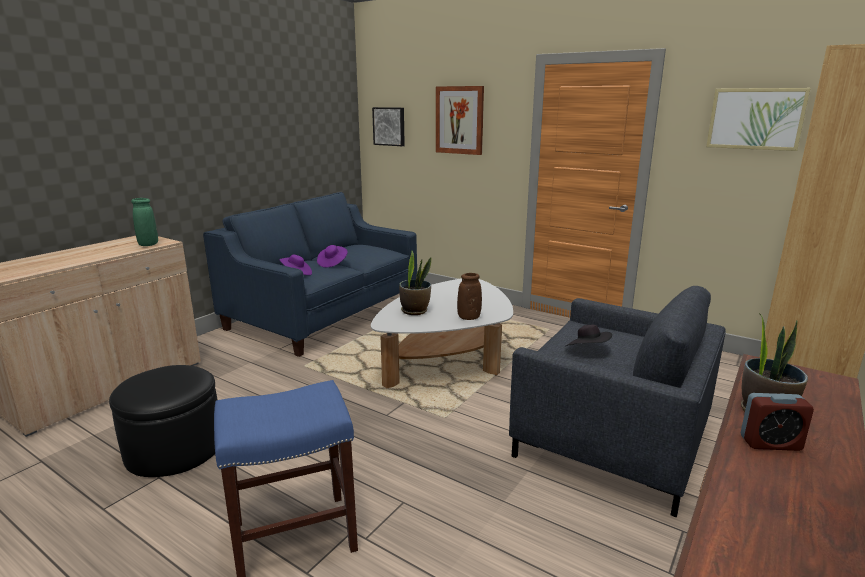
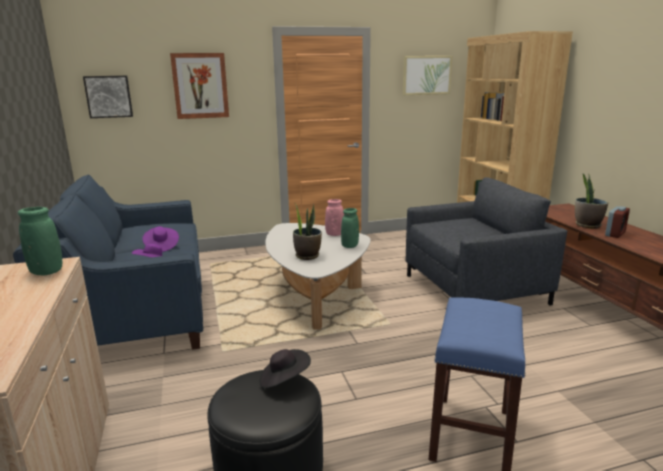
camera: 50 degrees left, 0 degrees up
brown vase [457,273,482,320] -> green vase [341,208,359,248]
black hat [566,325,612,346] -> black hat moved to [259,349,311,389]
none -> pink vase [325,199,344,236]

